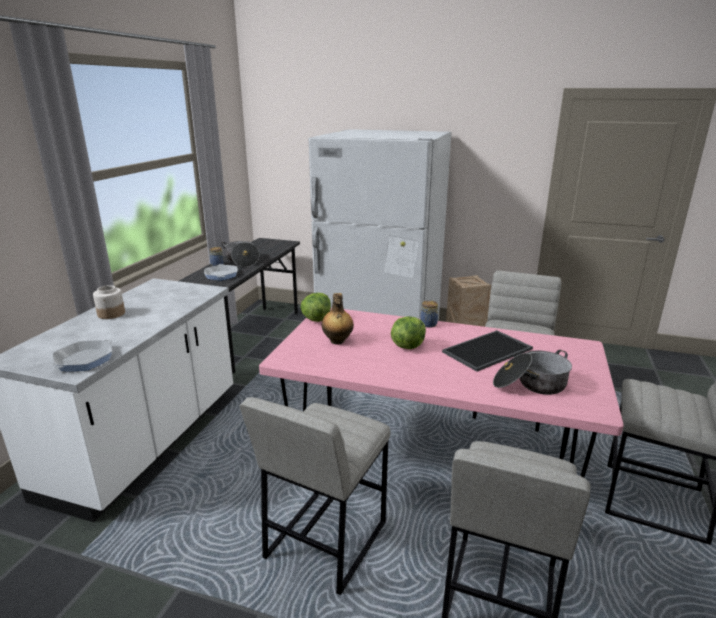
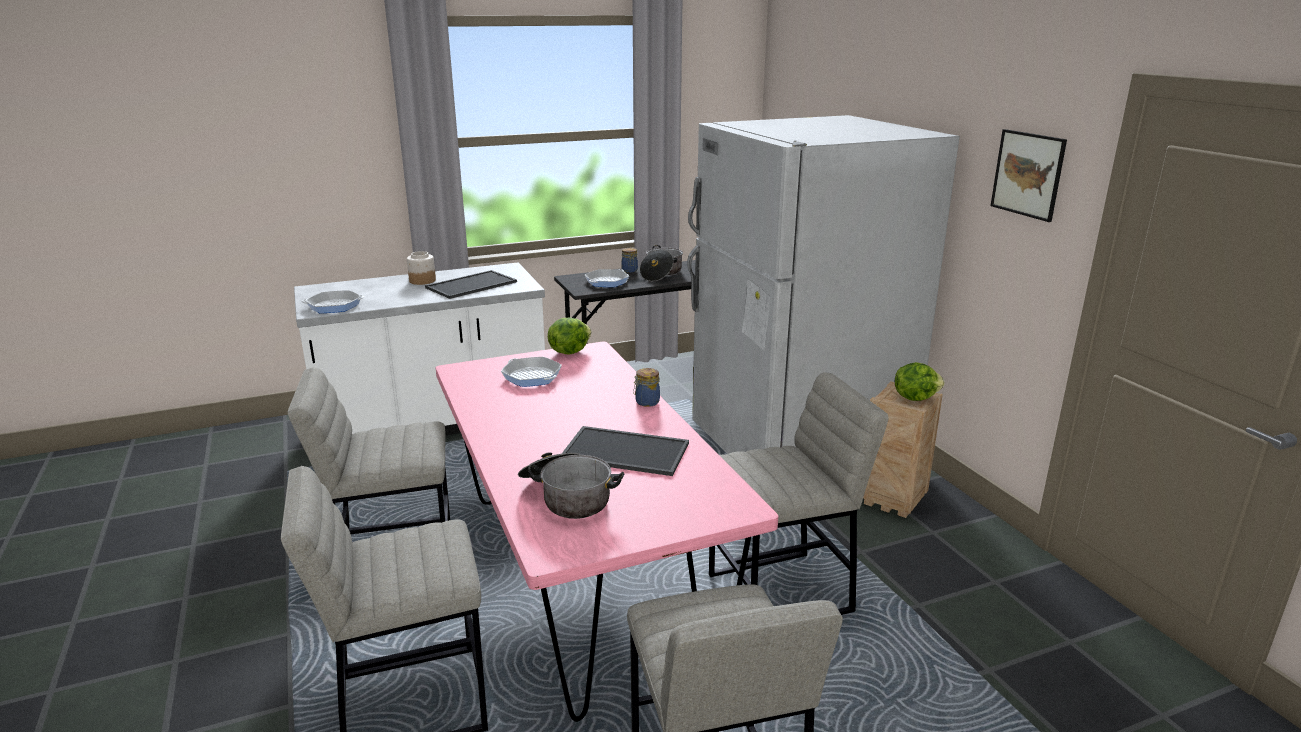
camera: 50 degrees right, 0 degrees up
bottle [322,293,354,345] -> frying pan [501,357,562,387]
lettuce [391,316,426,349] -> lettuce moved to [895,362,944,401]
none -> tray [425,270,517,299]
none -> picture [990,129,1067,222]

